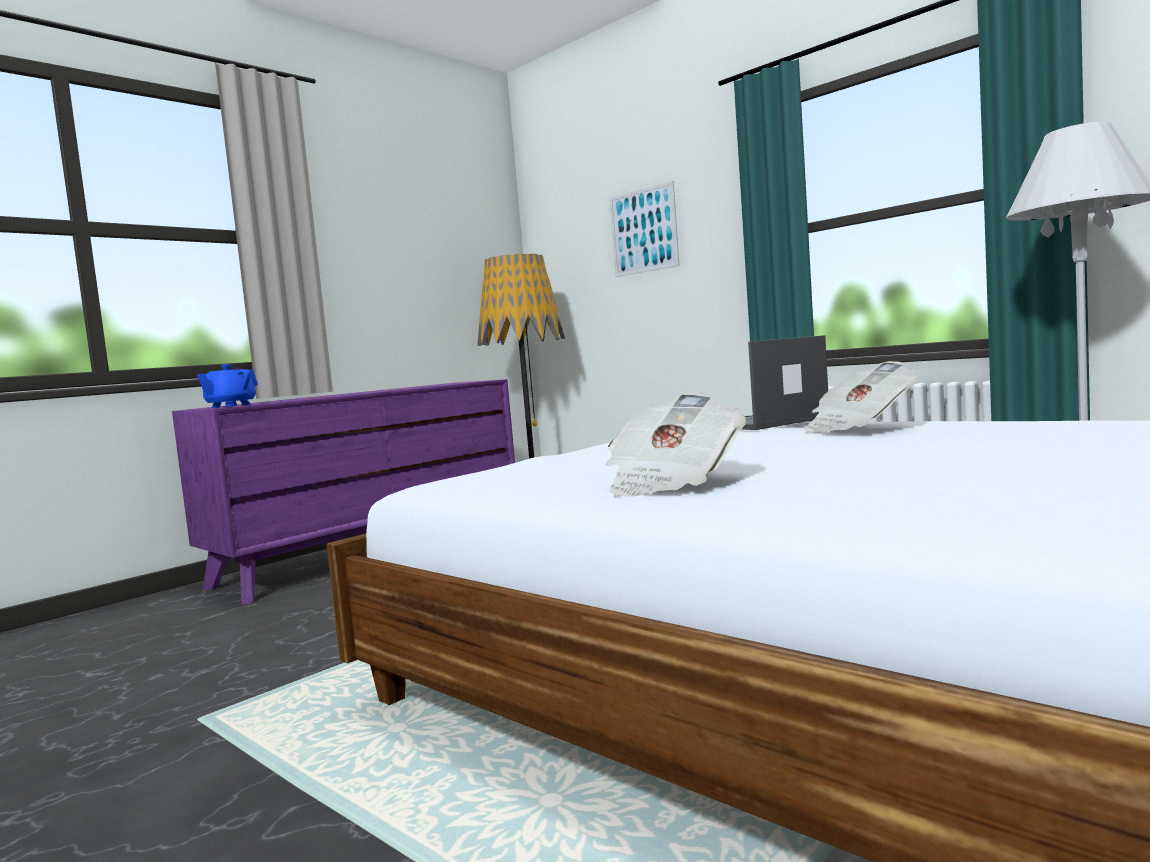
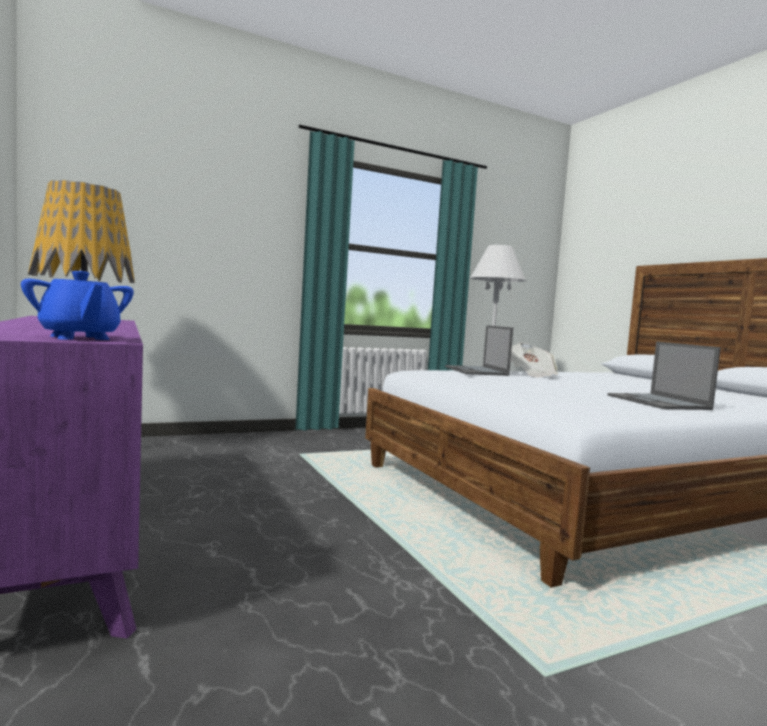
camera: 70 degrees left, 0 degrees up
newspaper [605,393,746,497] -> laptop [608,342,721,410]
picture [609,181,680,277] -> none

